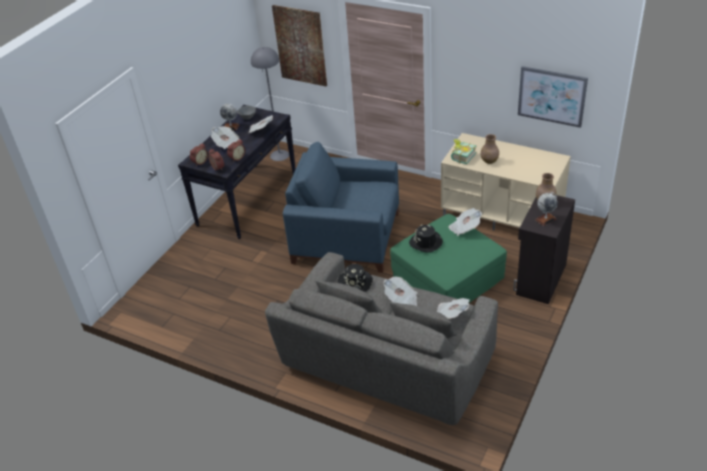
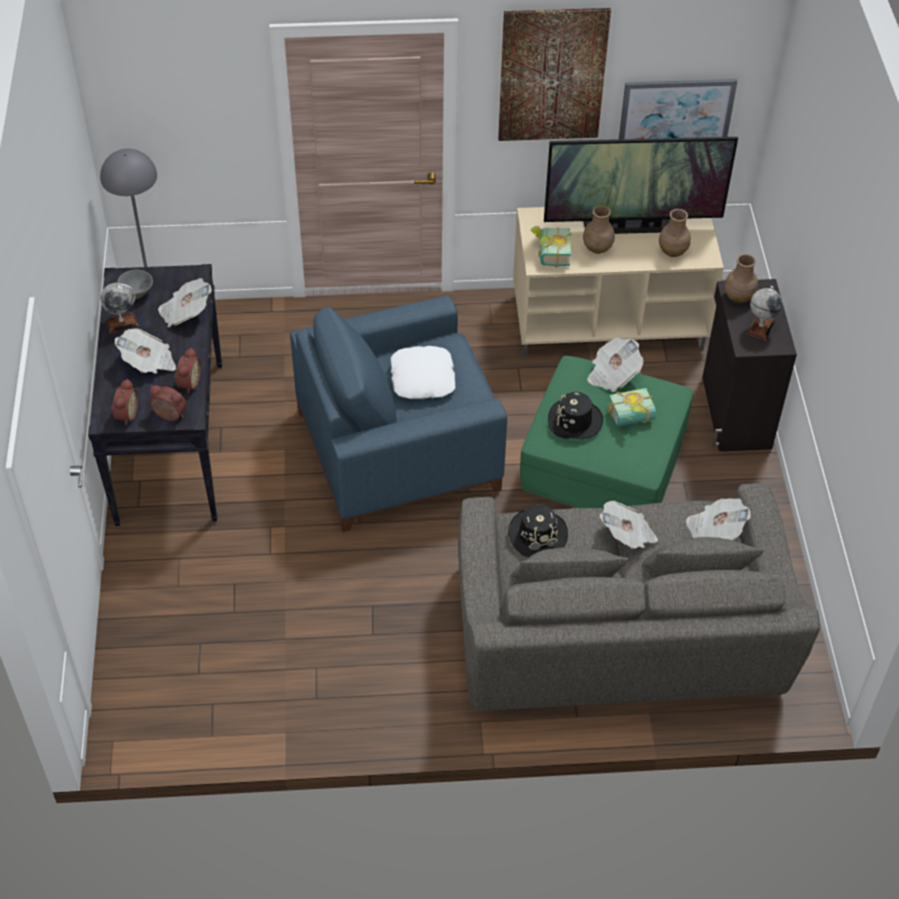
camera: 35 degrees left, 10 degrees up
picture [272,5,327,86] -> picture moved to [498,8,611,141]
none -> white pillow [391,346,455,399]
none -> television [544,137,738,234]
none -> book [607,388,656,426]
none -> brown vase [659,209,691,257]

